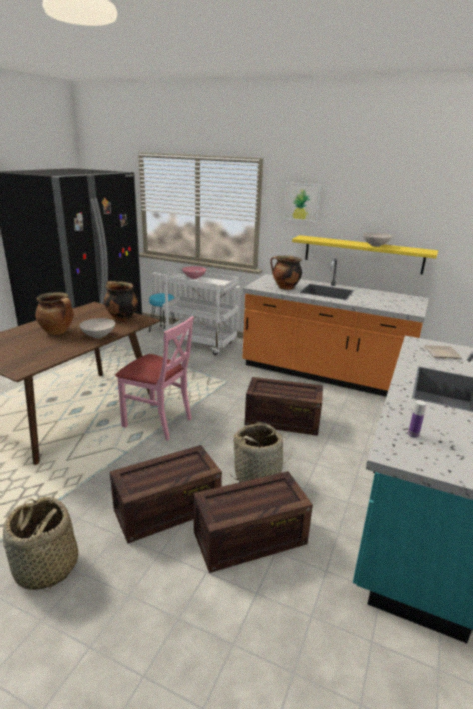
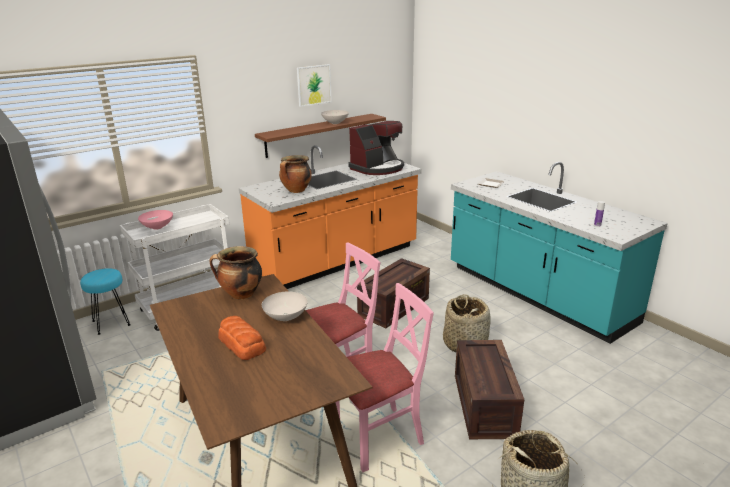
camera: 60 degrees left, 0 degrees up
cooking pot [35,292,74,335] -> bread [218,316,266,360]
crate [194,471,313,573] -> none
picture [284,182,321,222] -> picture moved to [297,64,332,107]
yellow shelf [292,235,438,275] -> brown shelf [255,114,386,158]
none -> pink chair [336,283,434,472]
none -> coffee machine [348,121,404,175]

